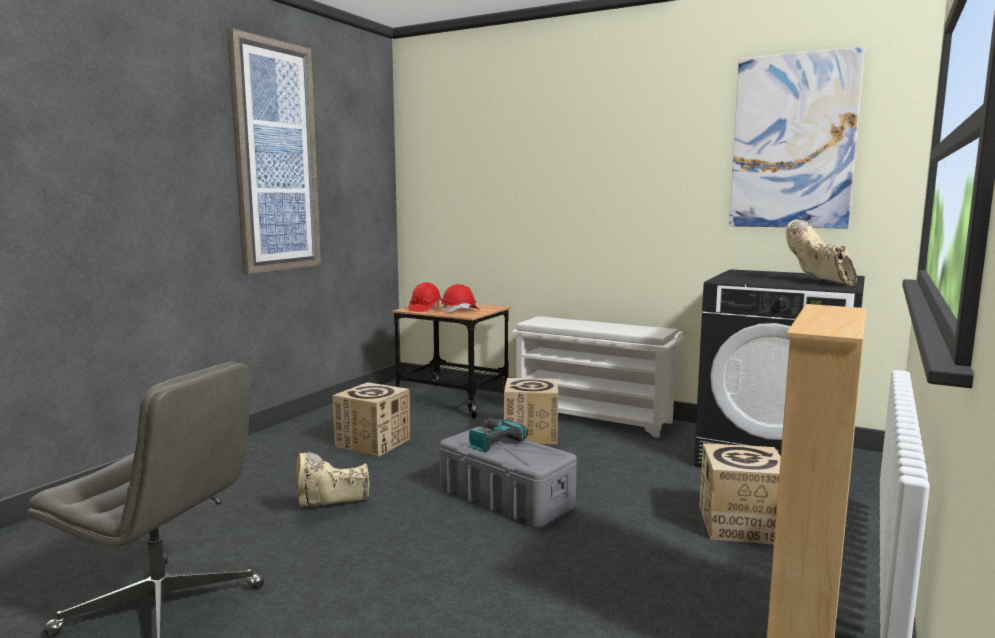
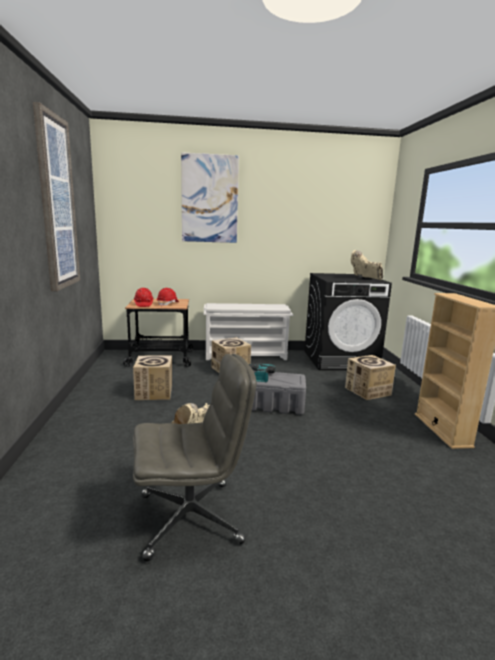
camera: 35 degrees left, 5 degrees up
picture [729,47,865,229] -> picture moved to [181,152,239,243]

